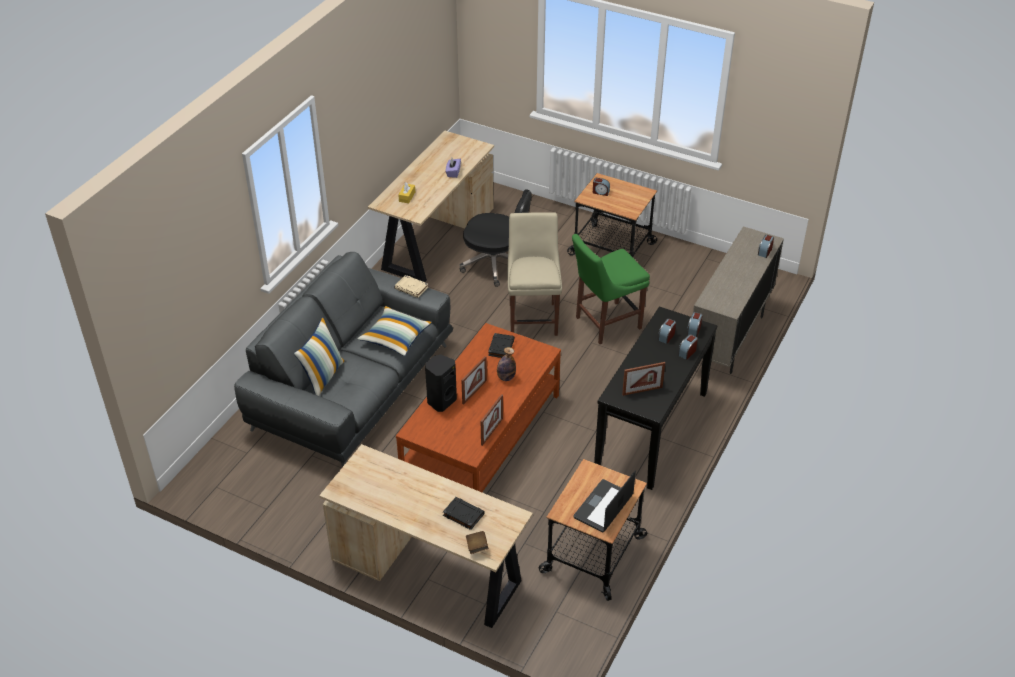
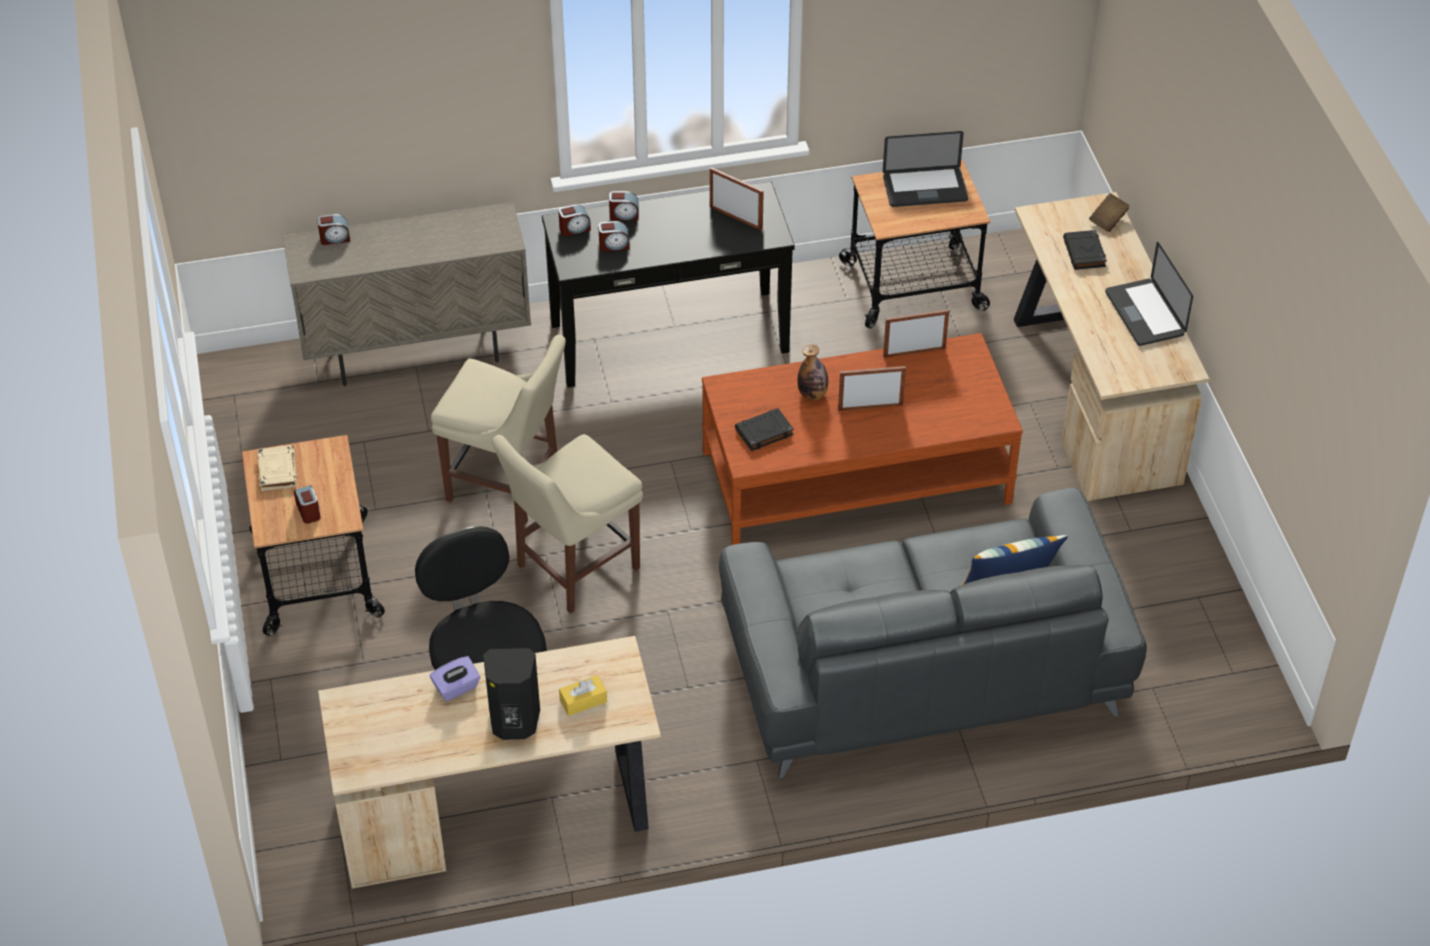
camera: 130 degrees left, 5 degrees up
pillow [358,306,432,356] -> none
beige book [395,275,428,298] -> beige book moved to [258,445,297,491]
black speaker [425,355,457,412] -> black speaker moved to [483,648,540,740]
green chair [572,234,650,344] -> beige chair [431,335,566,525]
none -> laptop [1105,242,1193,346]

